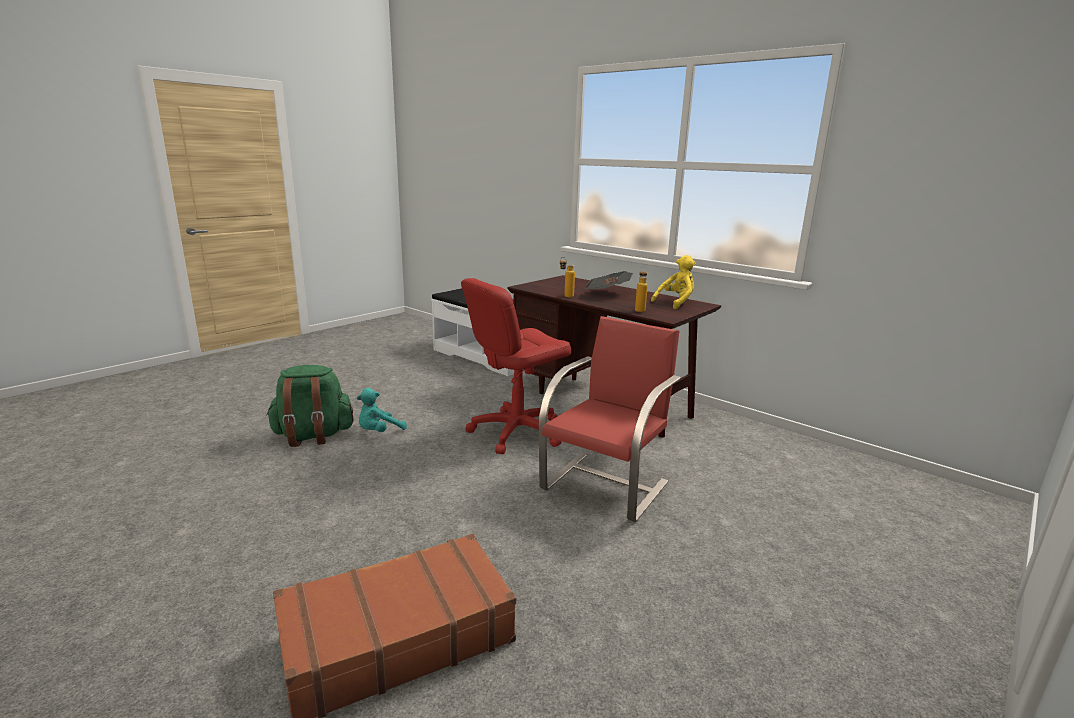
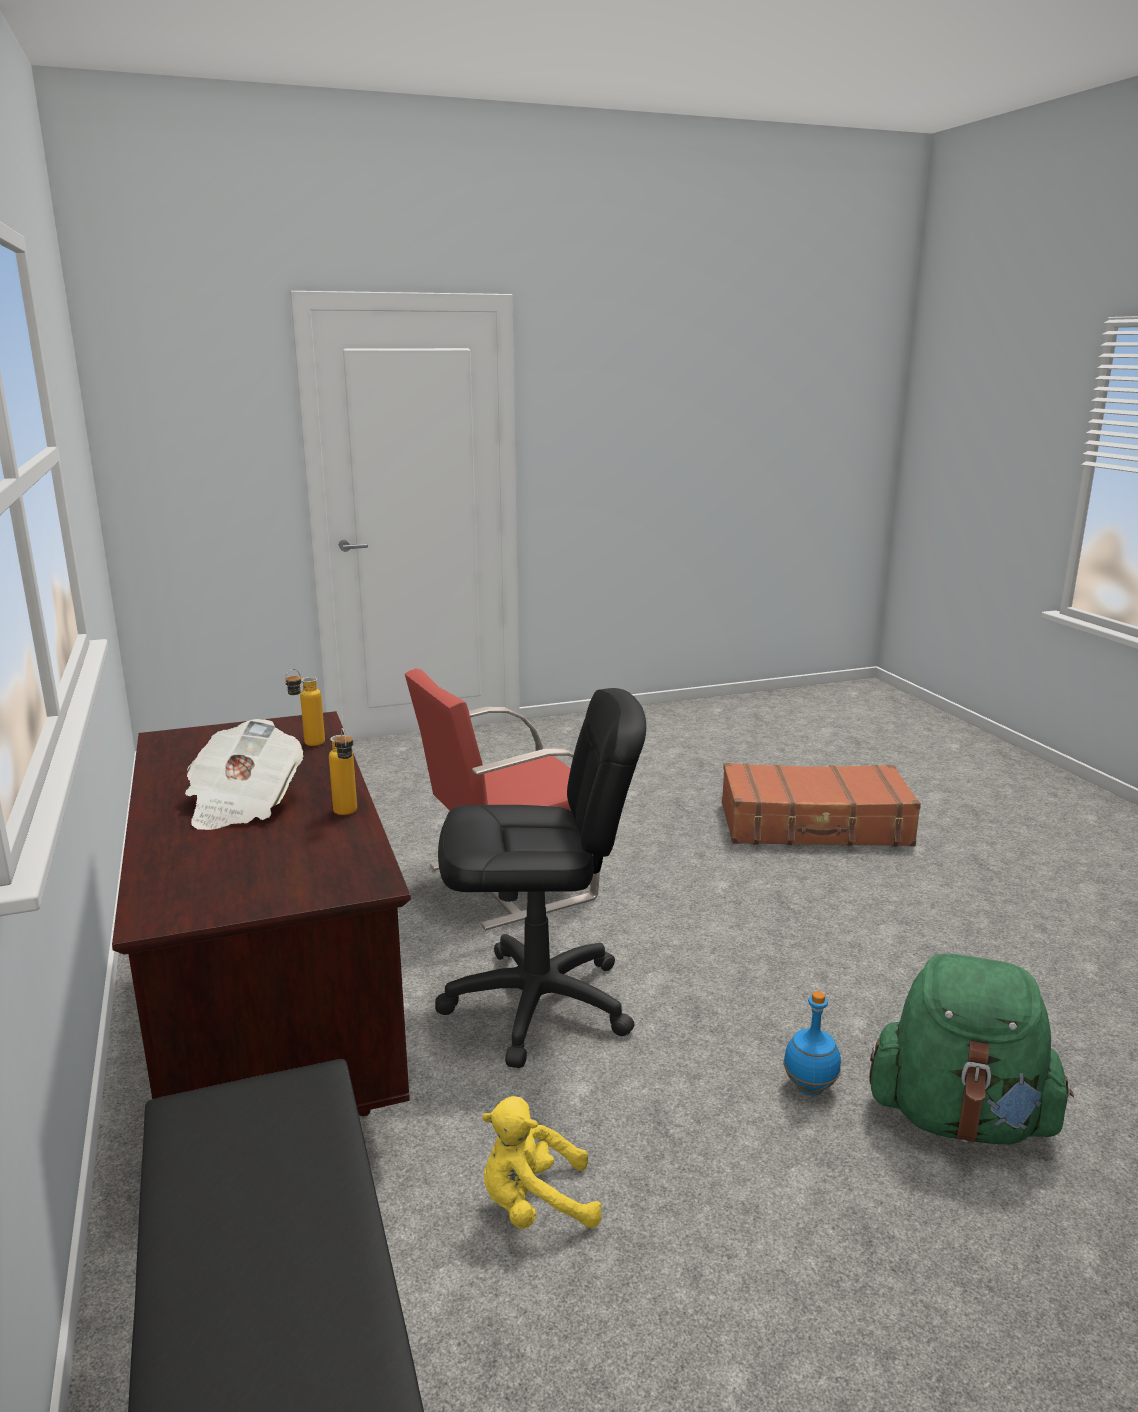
camera: 150 degrees left, 0 degrees up
turquoise plush toy [357,388,407,432] -> blue bottle [783,991,841,1096]
red office chair [461,278,571,454] -> black office chair [435,688,646,1068]
yellow plush toy [651,255,696,309] -> yellow plush toy moved to [482,1096,602,1229]

